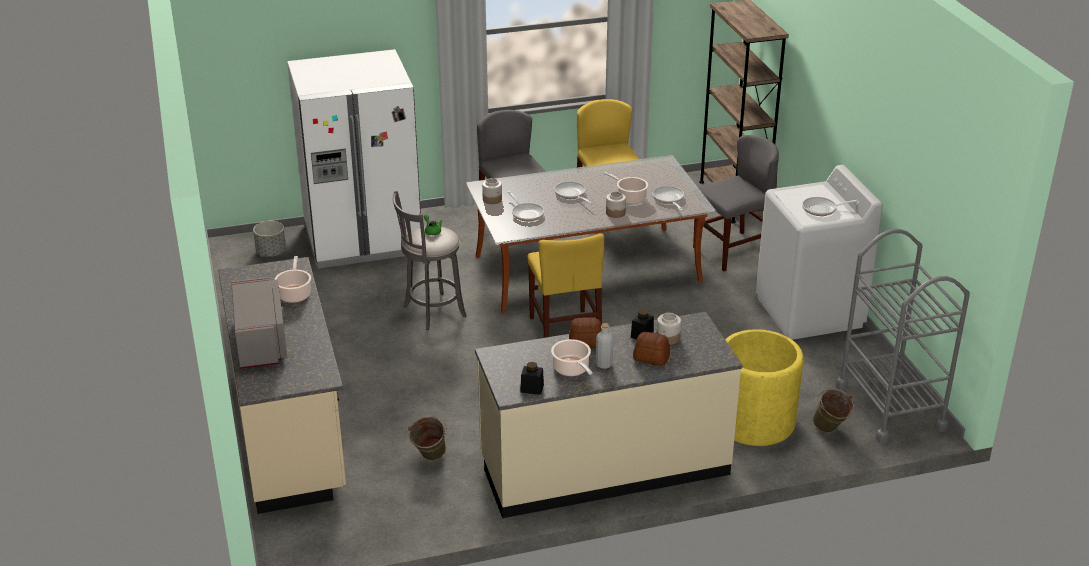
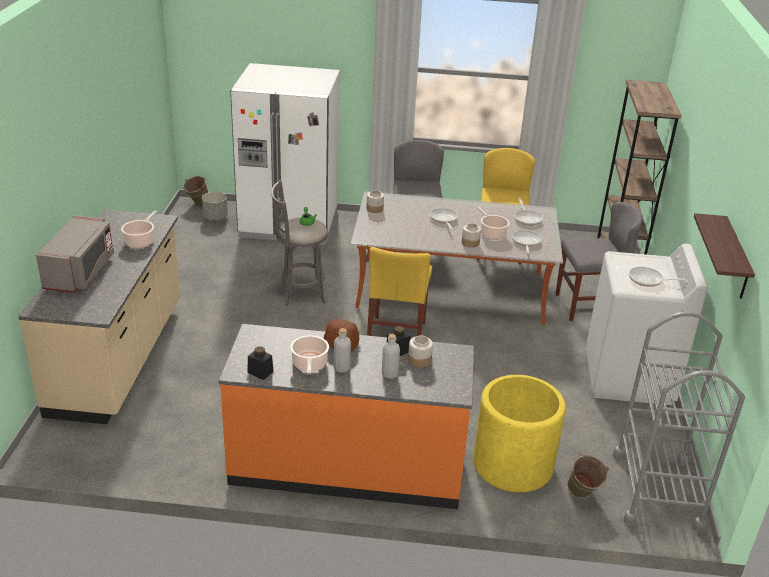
camera: 20 degrees right, 0 degrees up
green bucket [408,416,447,461] -> green bucket moved to [183,176,208,206]
beige counter [475,312,743,518] -> orange counter [219,324,474,509]
frying pan [508,191,544,221] -> frying pan moved to [514,198,543,226]
bread [633,332,670,366] -> grey bottle [382,334,400,379]
none -> shelf [694,213,755,299]

